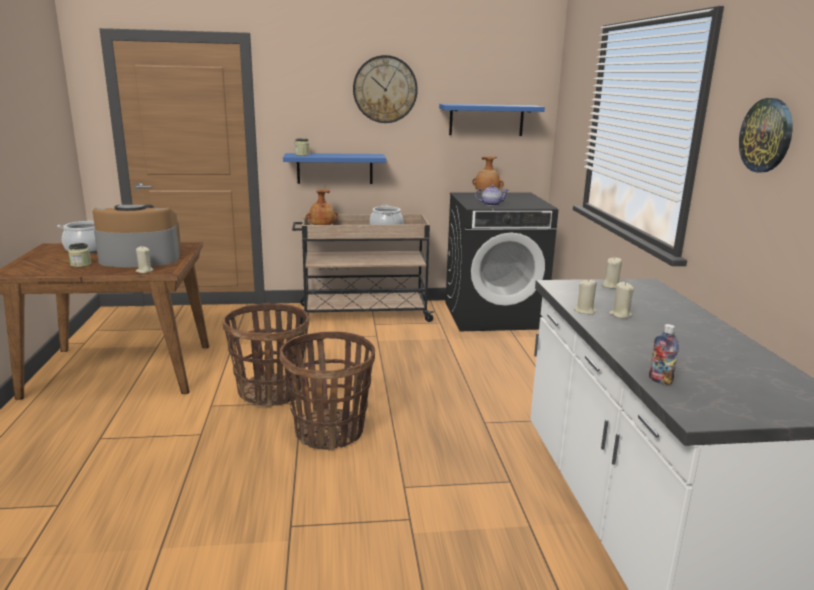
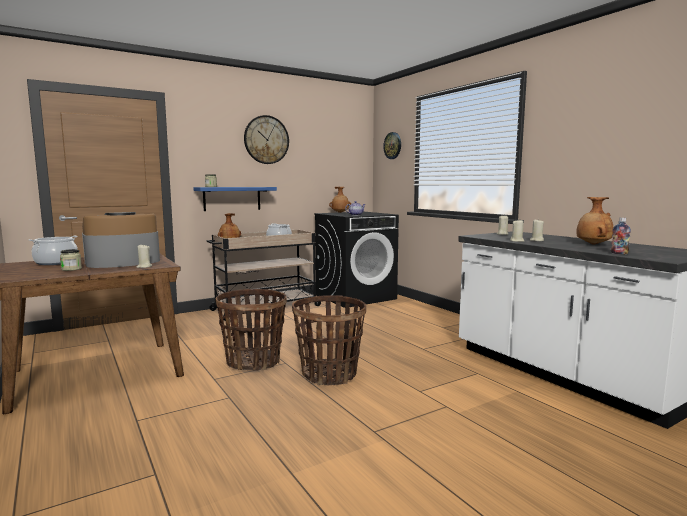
camera: 25 degrees left, 10 degrees down
blue shelf [439,104,545,136] -> none
wall clock [739,98,792,172] -> wall clock moved to [383,132,401,159]
none -> brown vase [577,197,614,245]

